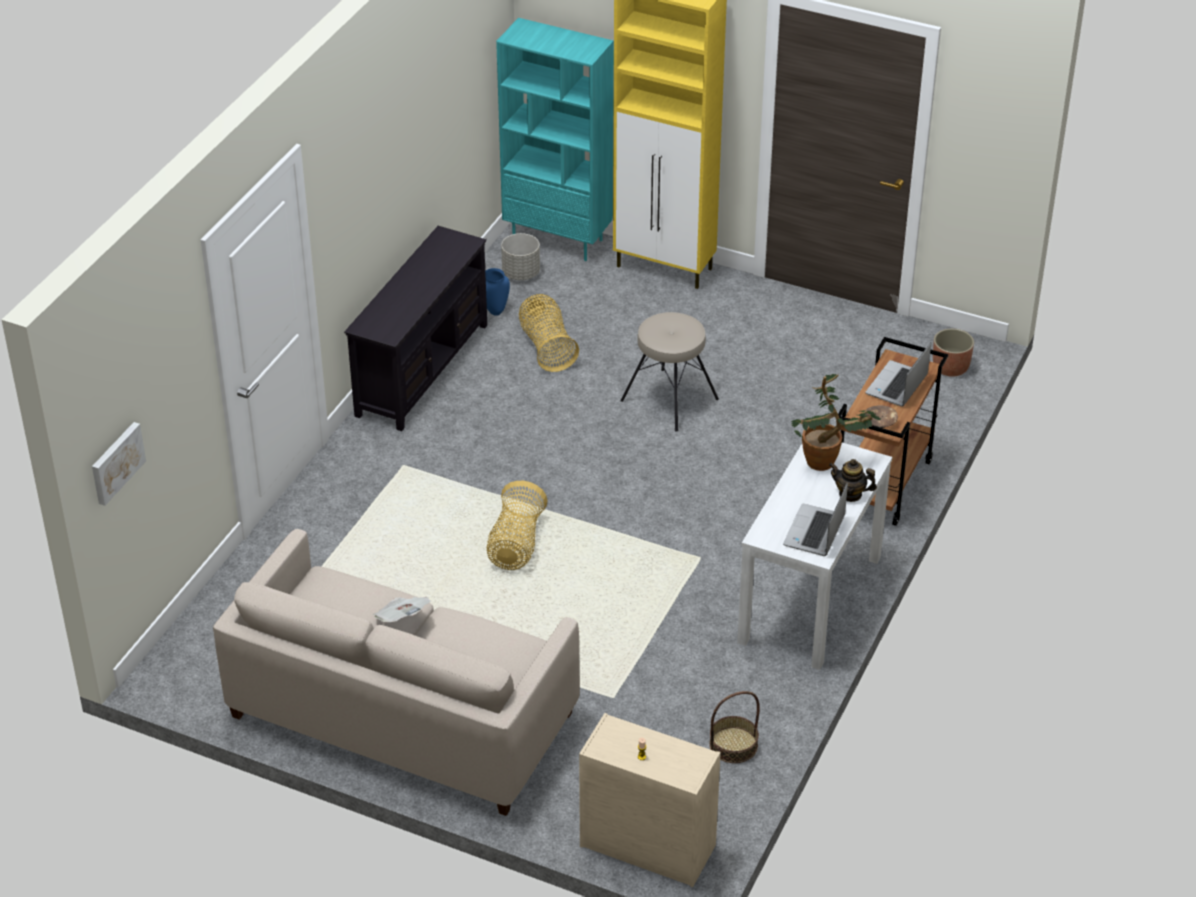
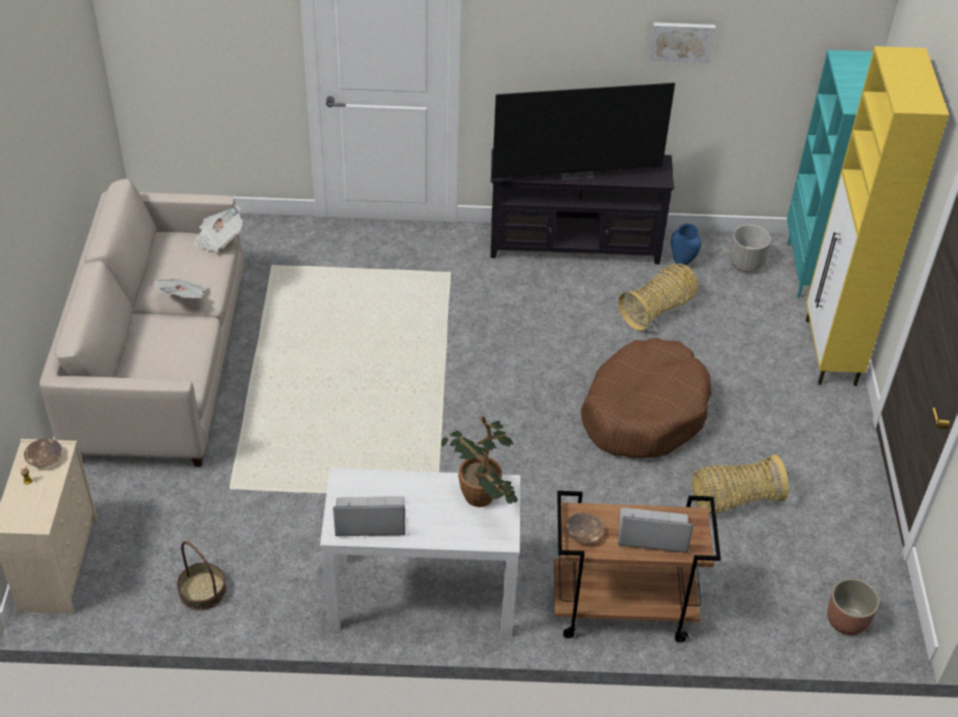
camera: 65 degrees right, 5 degrees up
picture [92,422,146,506] -> picture moved to [649,22,716,63]
basket [486,481,547,570] -> basket moved to [692,454,788,513]
beige stool [620,312,719,432] -> brown dog bed [581,338,712,458]
teapot [829,459,877,502] -> none
none -> brown bowl [24,438,62,467]
none -> newspaper [193,204,243,253]
none -> television [492,83,675,180]

